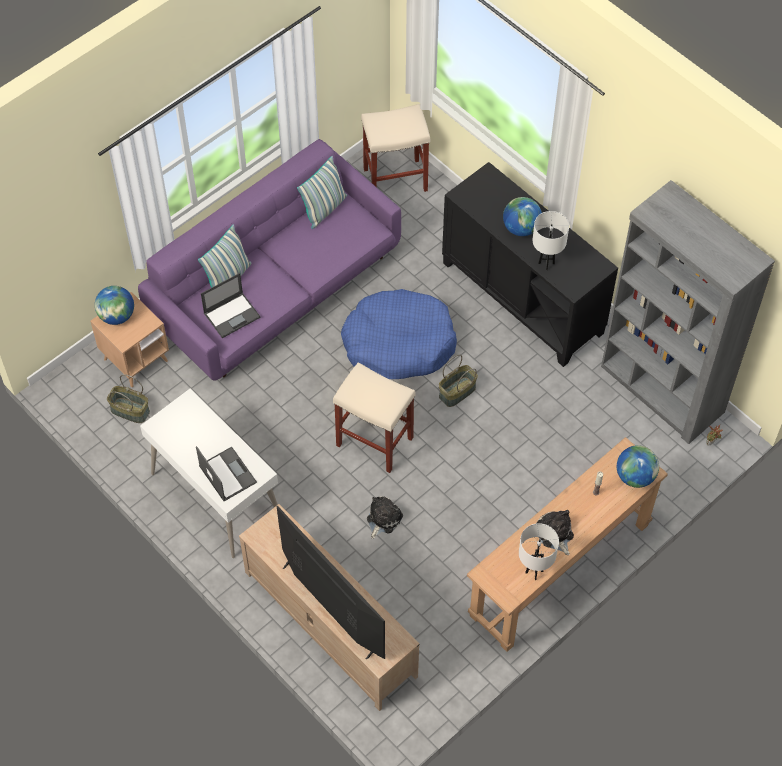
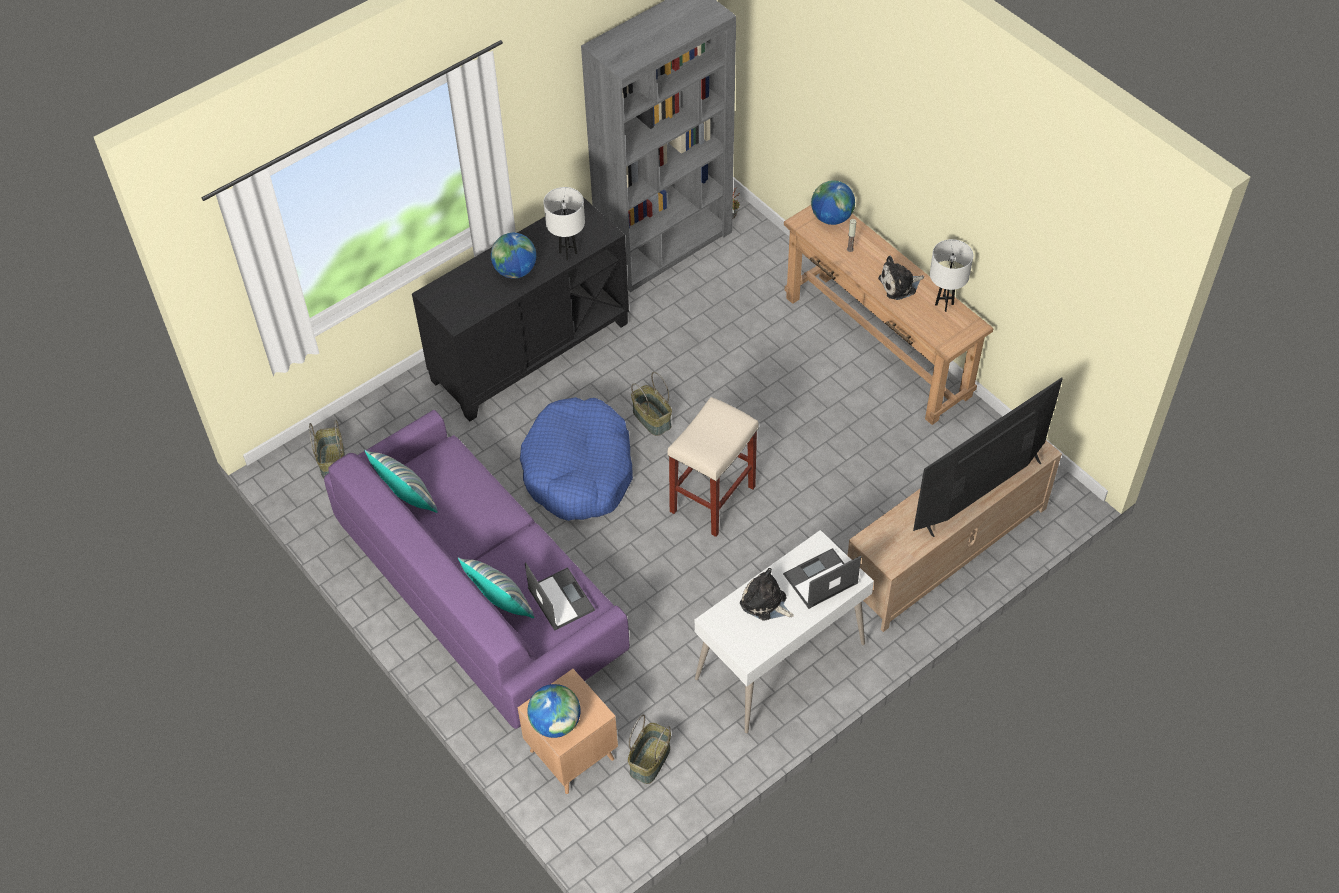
camera: 85 degrees left, 5 degrees down
beige stool [361,104,430,192] -> basket [309,420,345,479]
plush toy [367,497,403,539] -> plush toy moved to [740,568,794,620]

